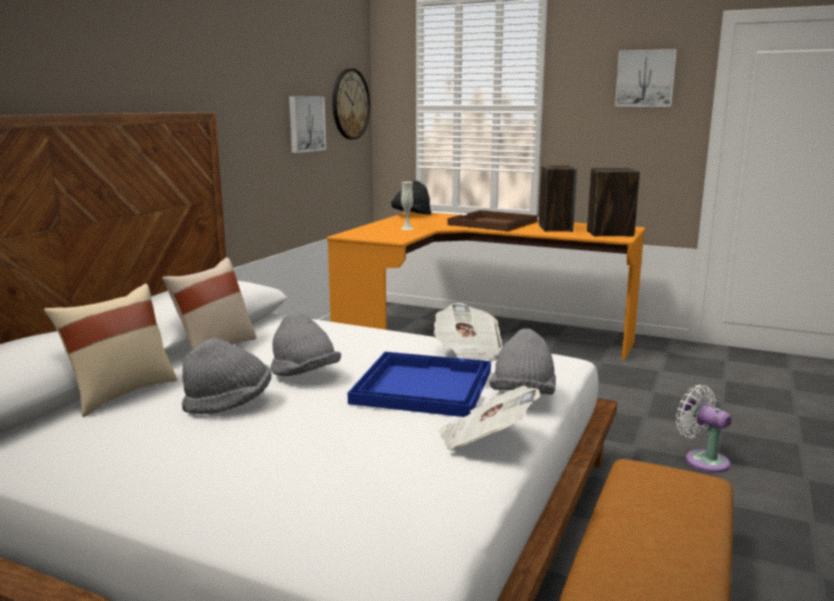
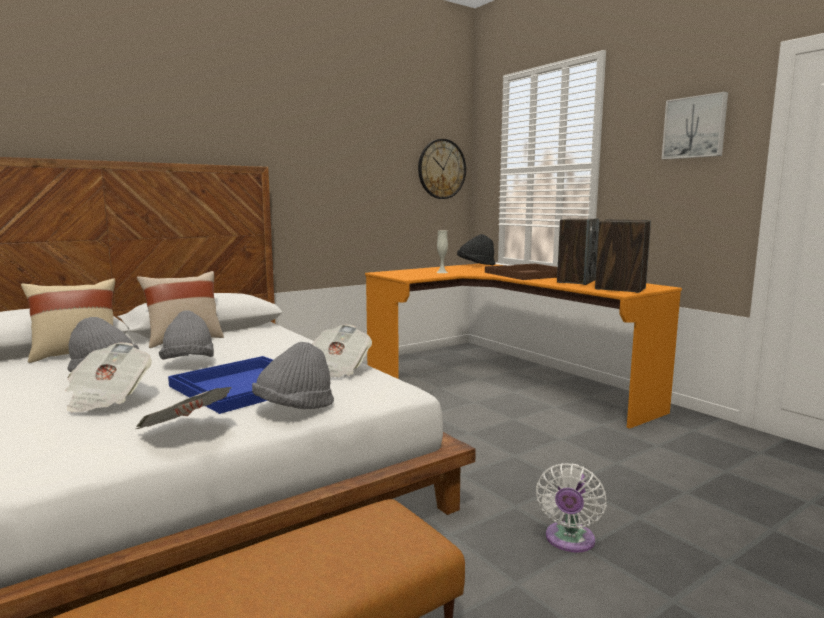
camera: 30 degrees right, 5 degrees down
picture [289,96,326,153] -> none
white fan [676,385,732,473] -> white fan turned 150 degrees counterclockwise [536,463,607,553]
none -> newspaper [65,342,152,412]

